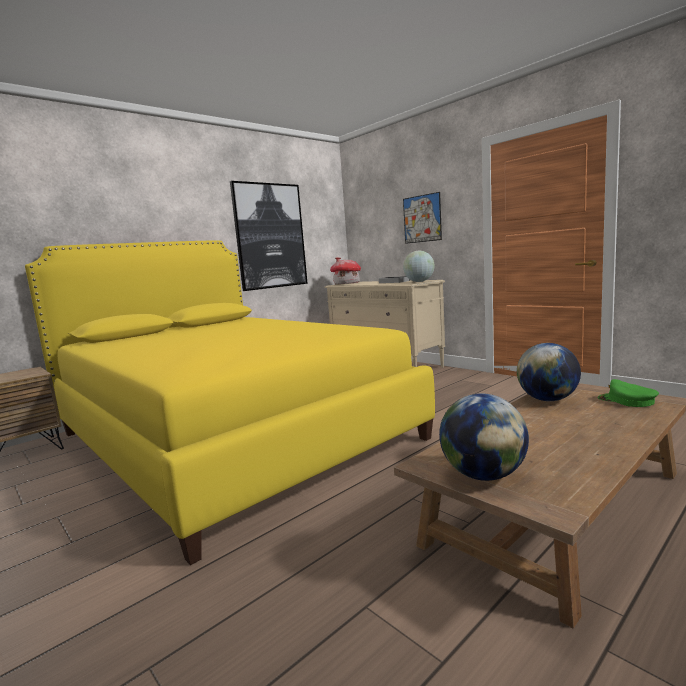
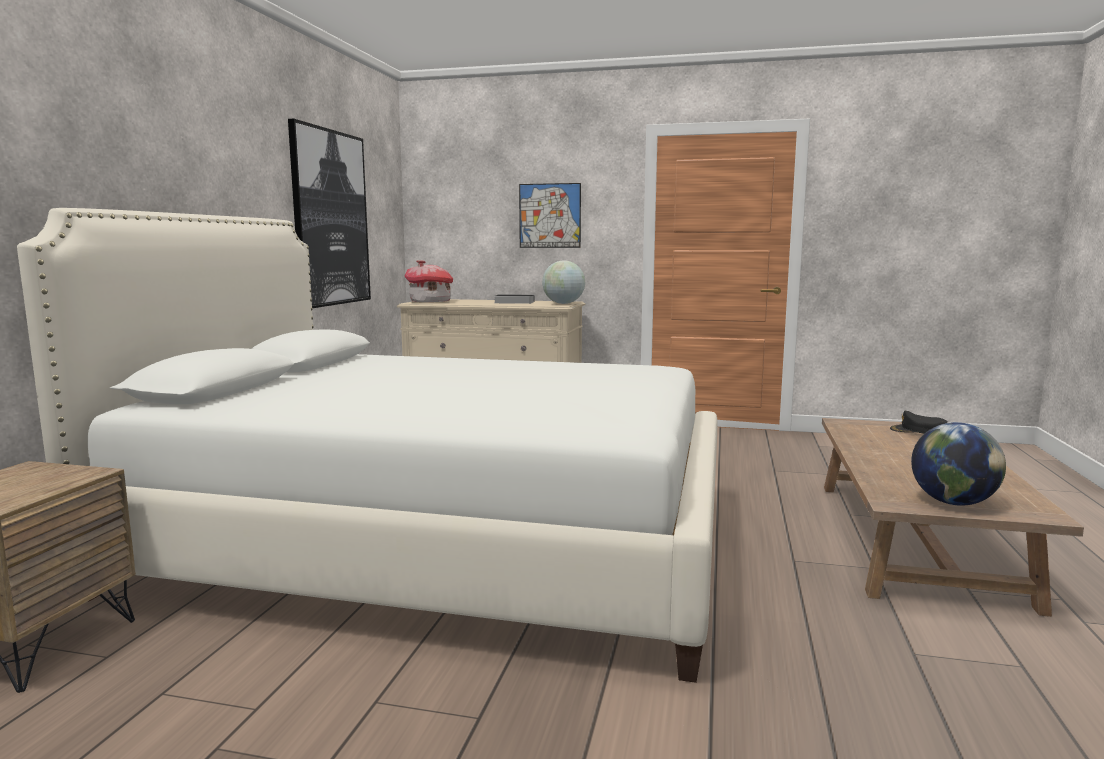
camera: 35 degrees left, 0 degrees up
yellow bed [25,241,435,565] -> white bed [17,208,717,683]
globe [517,343,581,401] -> none
green cap [598,379,659,407] -> black cap [890,411,948,434]

